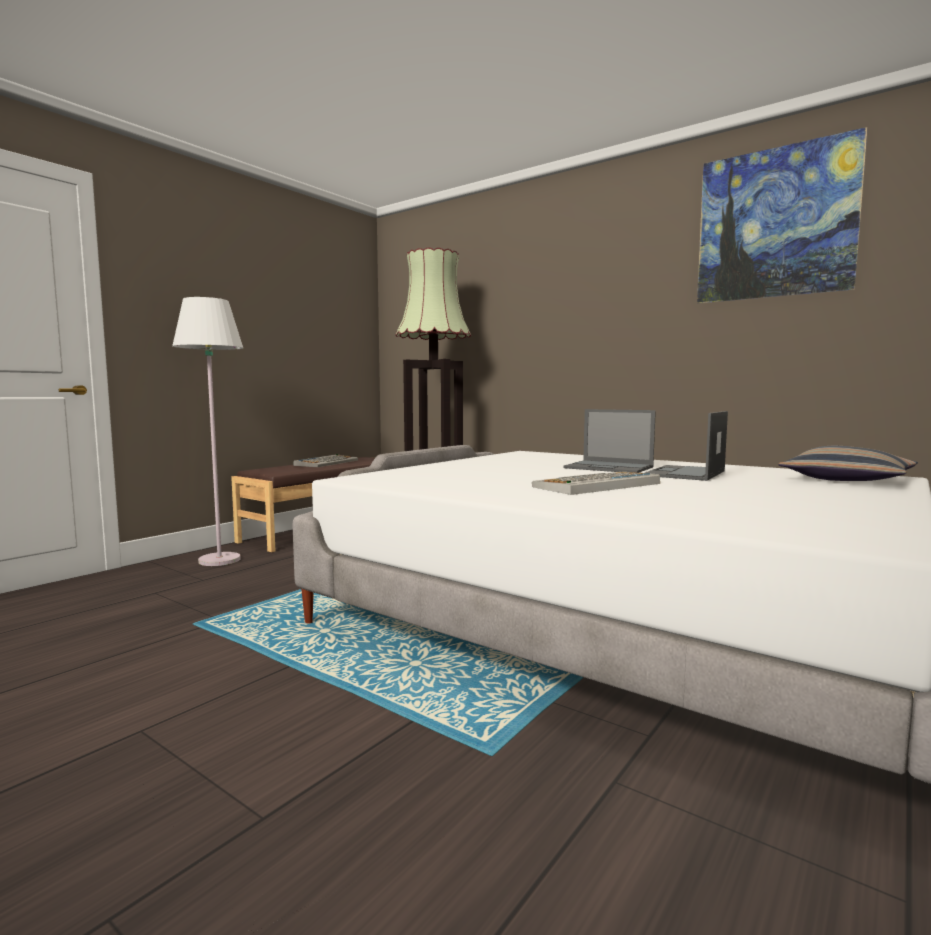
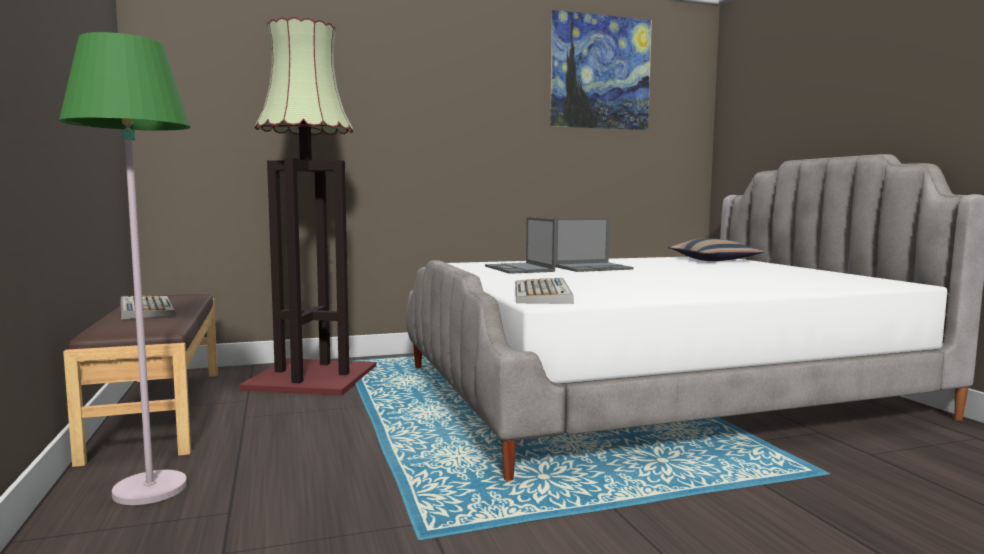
camera: 55 degrees left, 0 degrees up
white floor lamp [172,297,243,566] -> green floor lamp [59,32,190,505]
keyboard [532,472,660,495] -> keyboard moved to [515,278,574,304]
laptop [645,411,728,481] -> laptop moved to [485,217,556,274]

